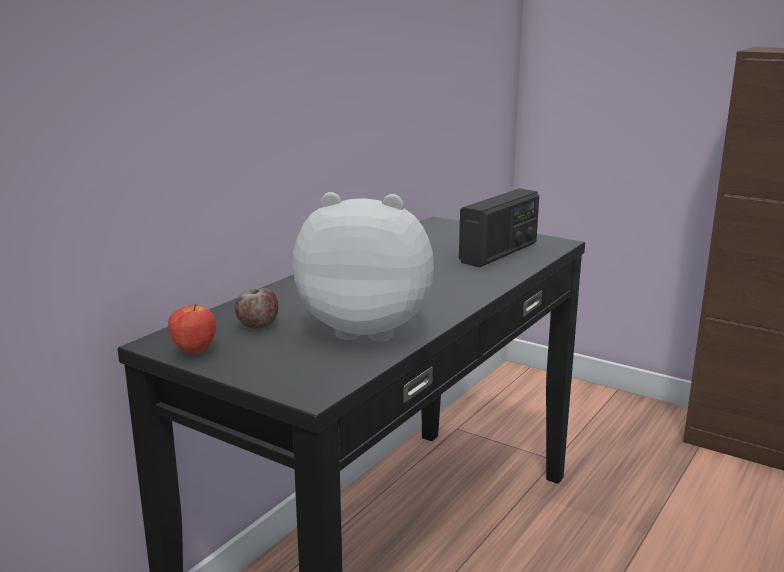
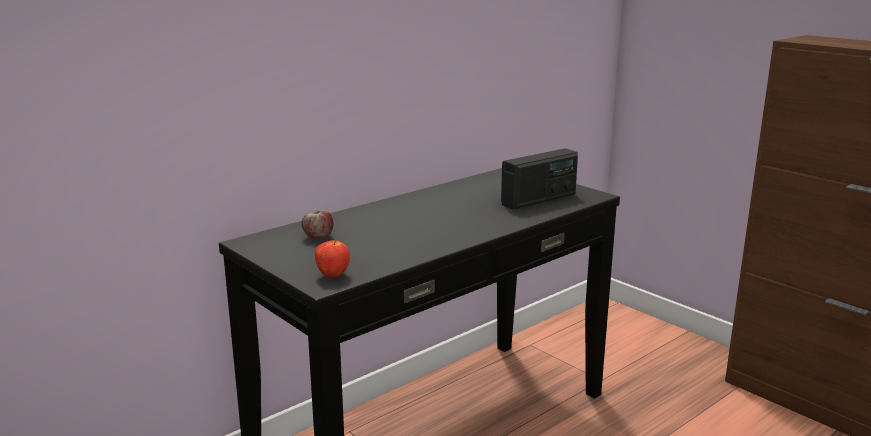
camera: 15 degrees right, 0 degrees up
apple [168,304,216,355] -> apple moved to [315,240,350,278]
plush toy [292,192,434,342] -> none

